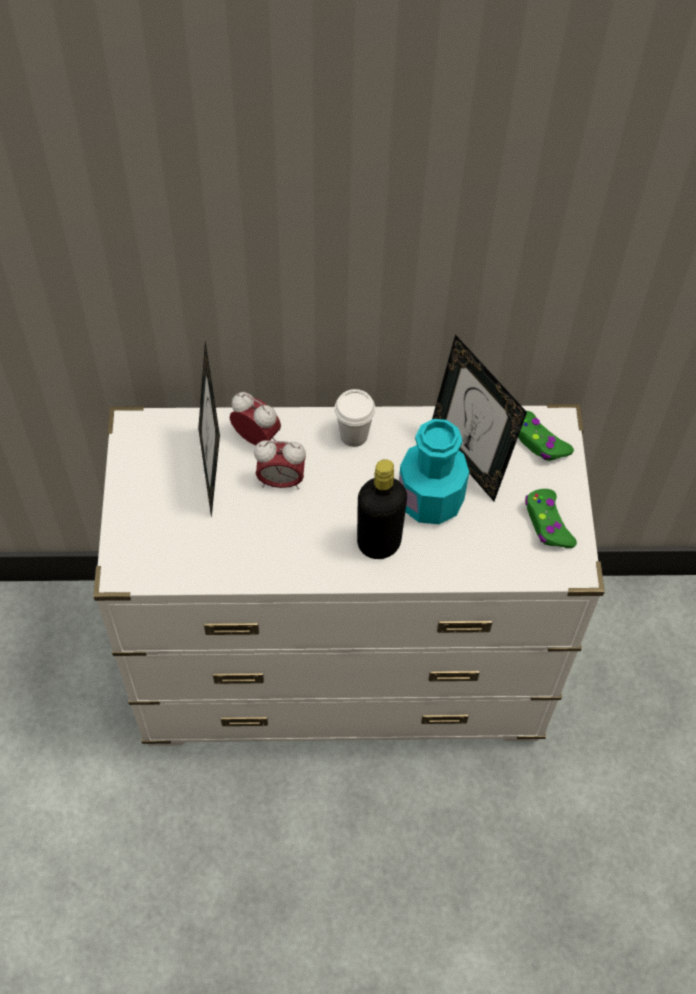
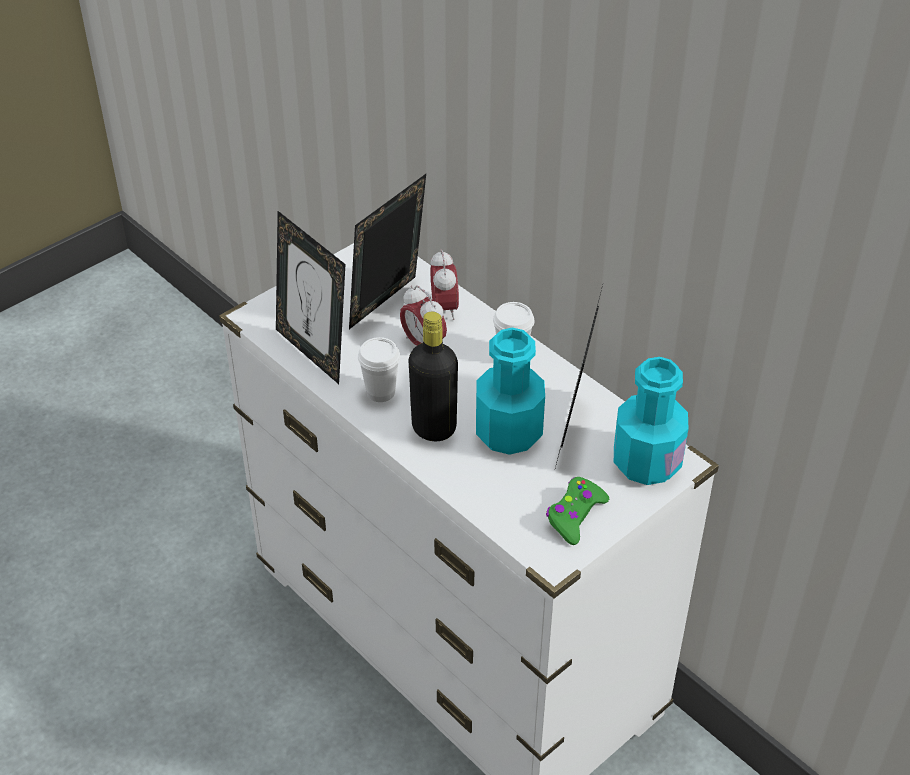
camera: 50 degrees right, 15 degrees down
green game controller [518,411,574,461] -> turquoise bottle [614,357,689,485]
none -> picture frame [276,211,345,384]
none -> white cup [358,337,400,402]

